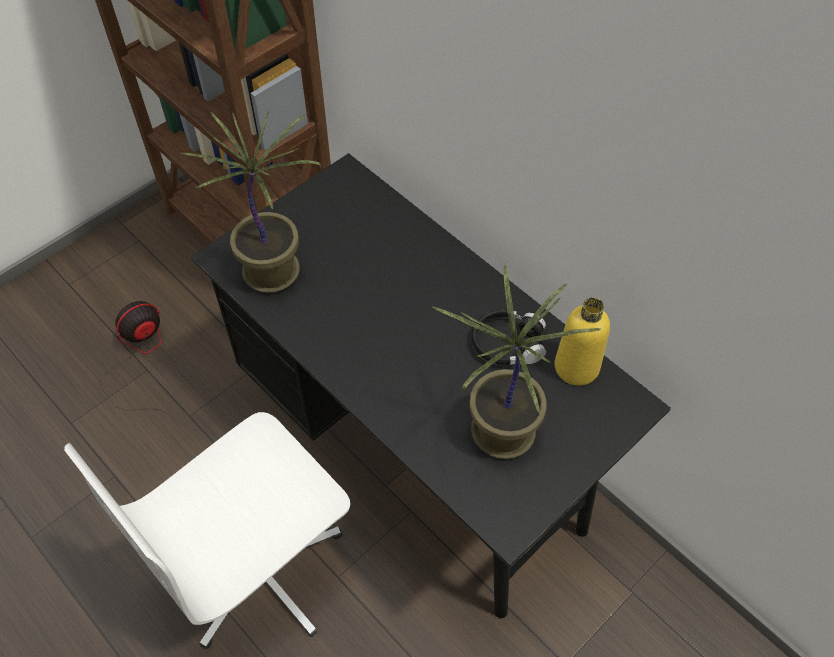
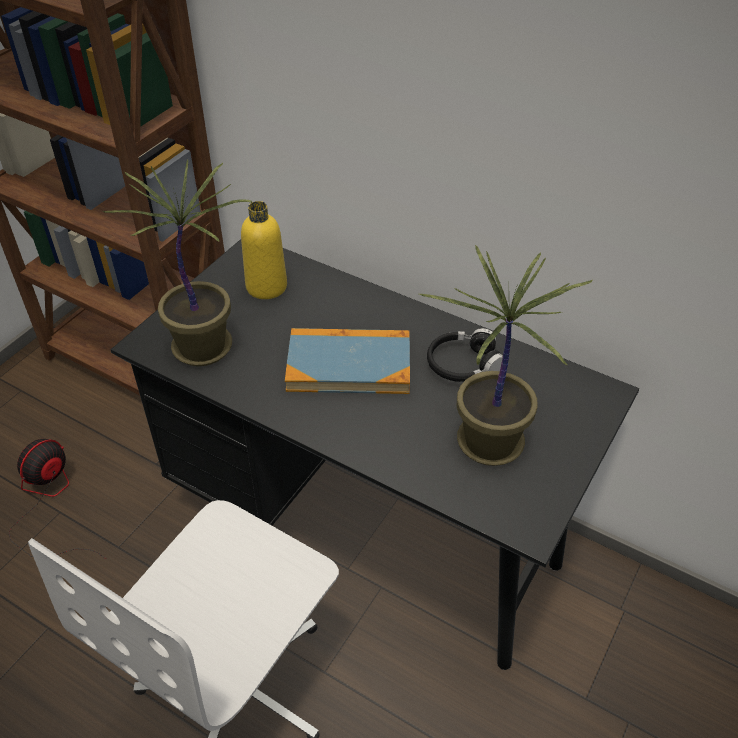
camera: 15 degrees left, 10 degrees down
yellow bottle [554,297,610,386] -> yellow bottle moved to [241,201,287,299]
none -> book [285,328,410,394]

